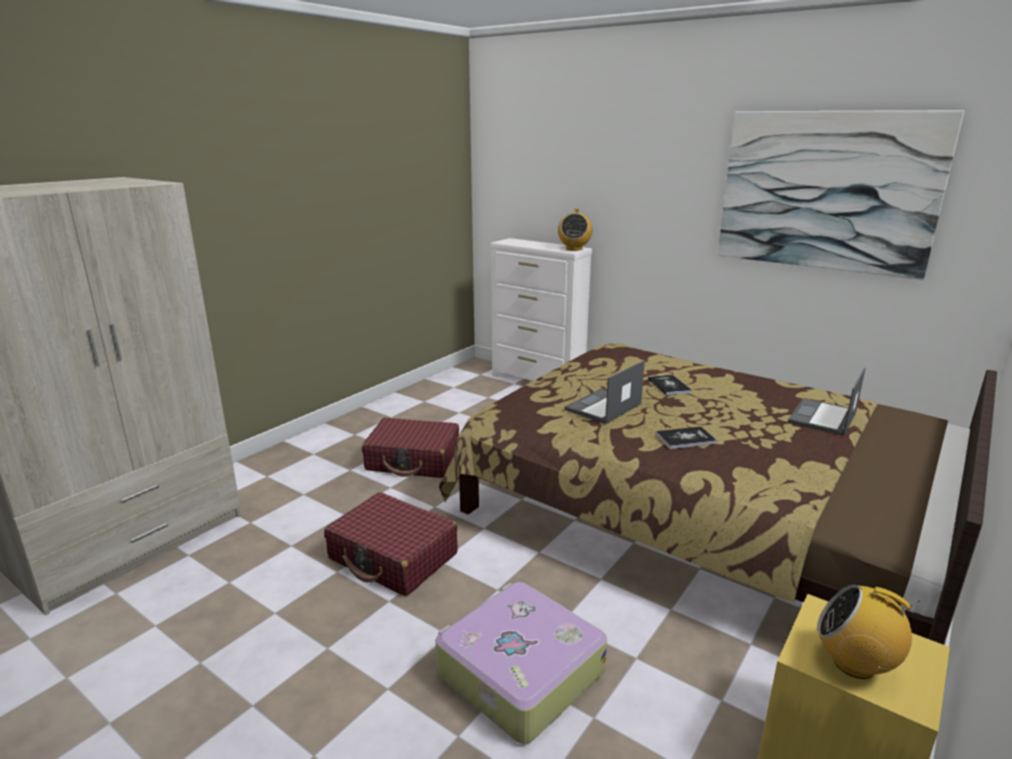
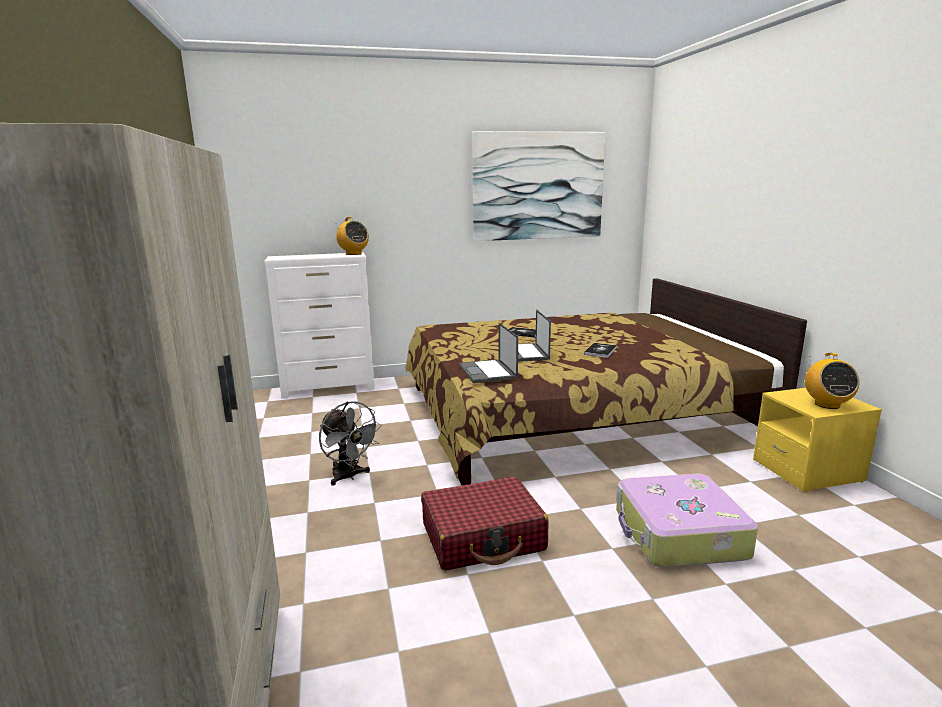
camera: 50 degrees left, 5 degrees down
red suitcase [362,417,459,478] -> grey fan [319,401,382,486]
laptop [788,368,866,436] -> laptop moved to [459,323,518,383]
radio [817,585,920,679] -> radio turned 60 degrees counterclockwise [805,353,860,409]

